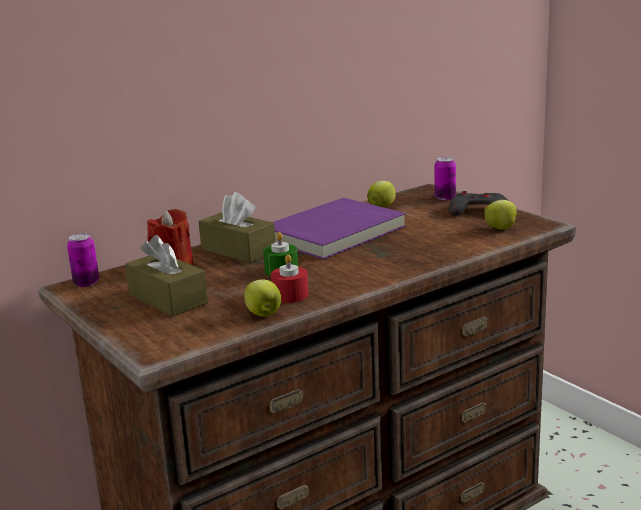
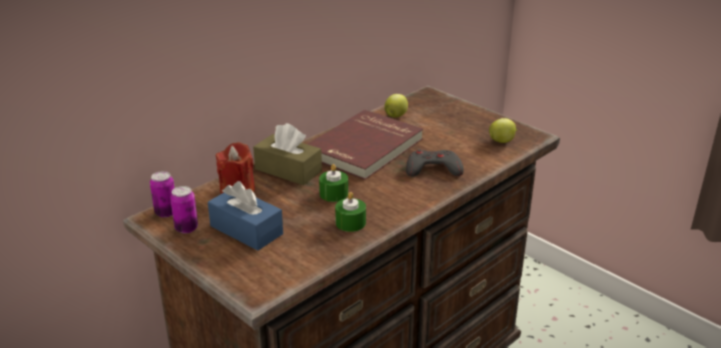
camera: 10 degrees left, 10 degrees up
brown tissue box [125,235,208,316] -> blue tissue box [208,181,283,250]
apple [244,279,281,317] -> none
red candle [271,254,309,303] -> green candle [335,192,366,232]
purple book [273,198,406,259] -> red book [308,110,423,180]
can [435,157,456,200] -> can moved to [170,186,198,233]
grey game controller [448,191,509,216] -> grey game controller moved to [406,149,464,177]

